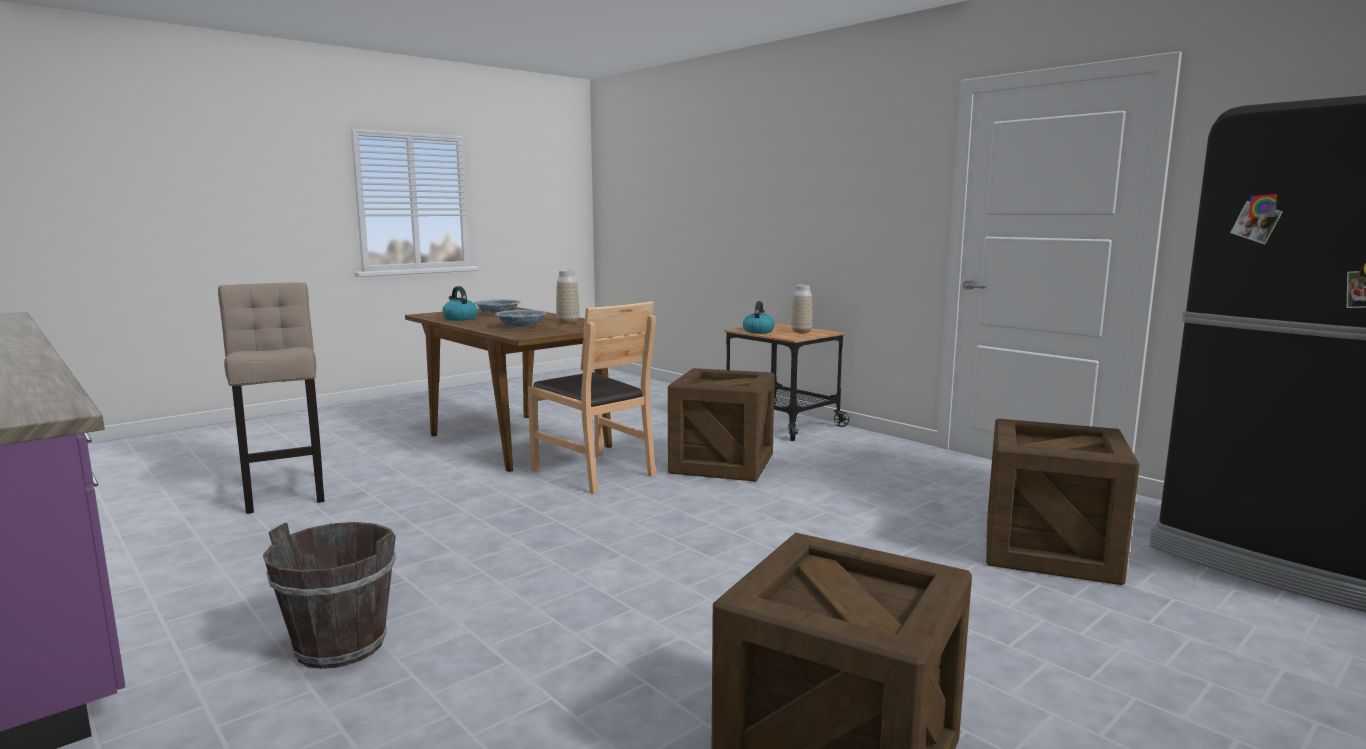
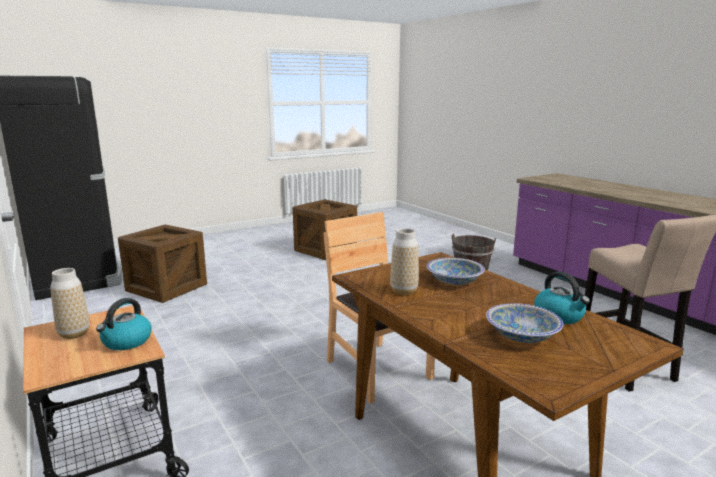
camera: 170 degrees left, 5 degrees up
crate [668,368,775,481] -> none

